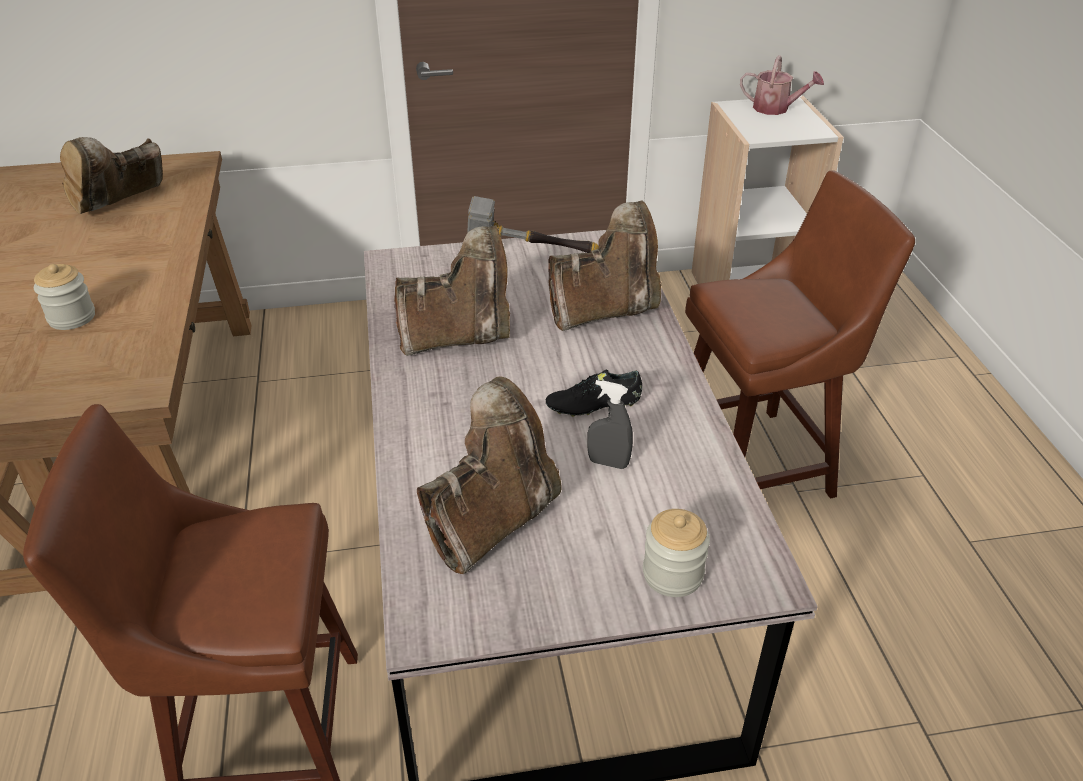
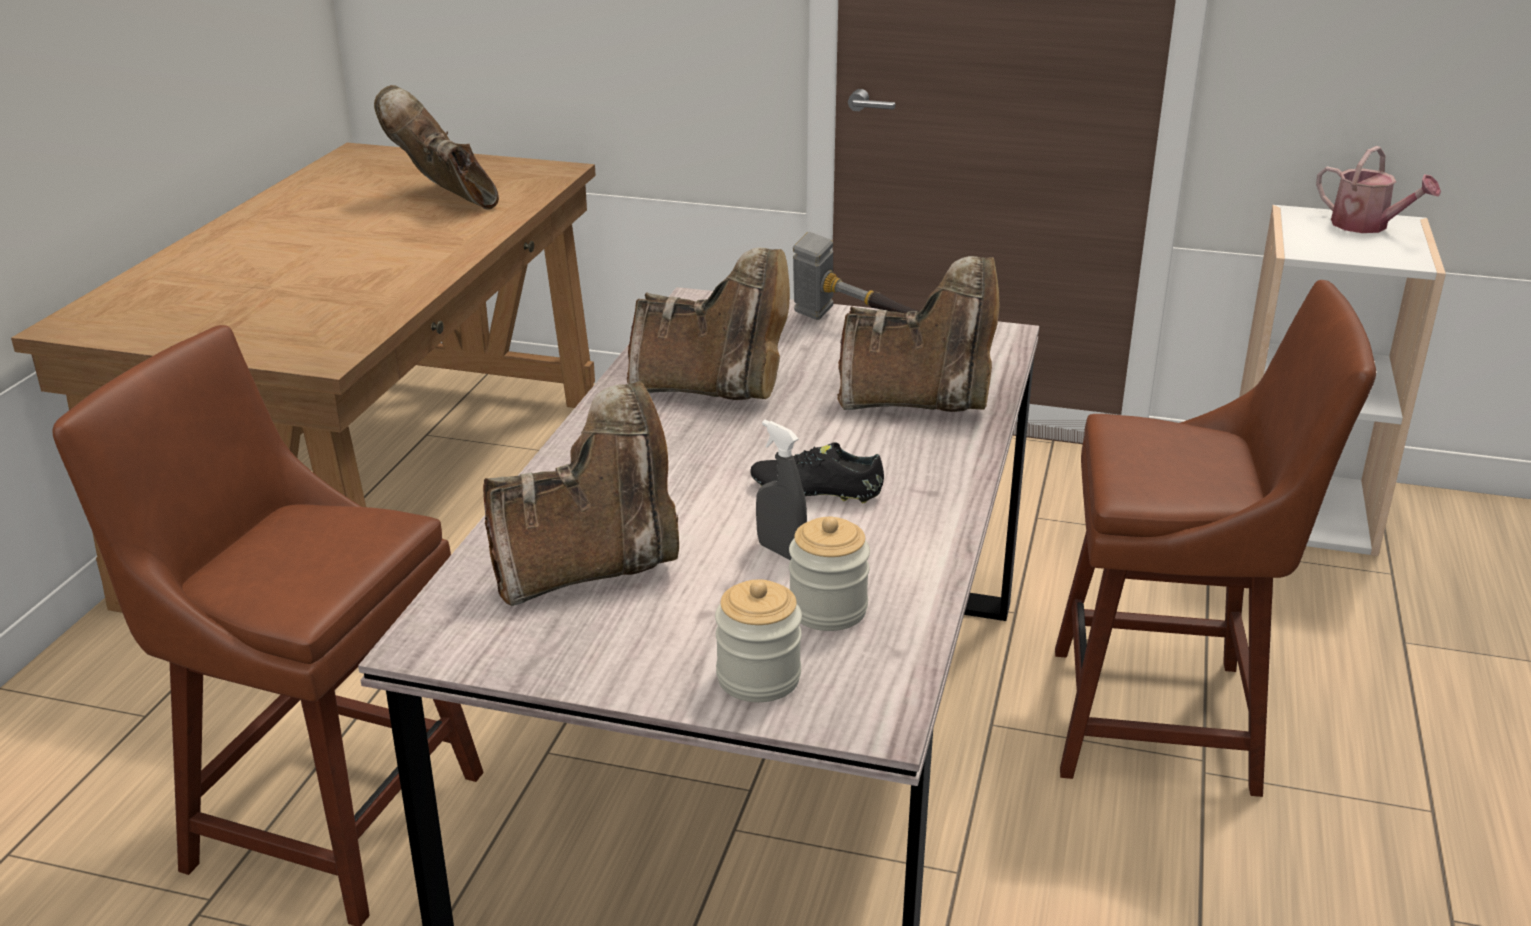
camera: 25 degrees right, 10 degrees down
jar [34,264,95,330] -> jar moved to [789,516,870,631]
brown boot [60,137,163,214] -> brown boot turned 75 degrees clockwise [374,85,499,210]

